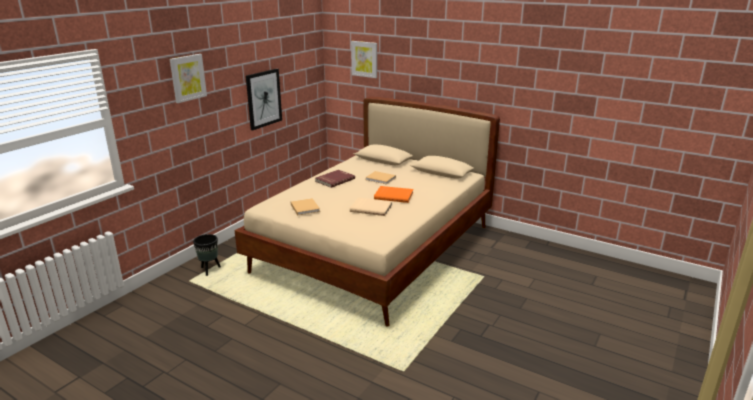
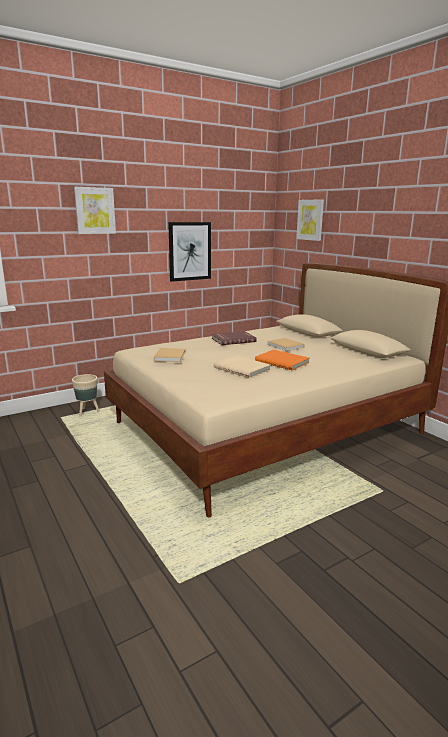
camera: 25 degrees right, 5 degrees down
black planter [193,234,221,276] -> beige planter [72,374,100,416]

